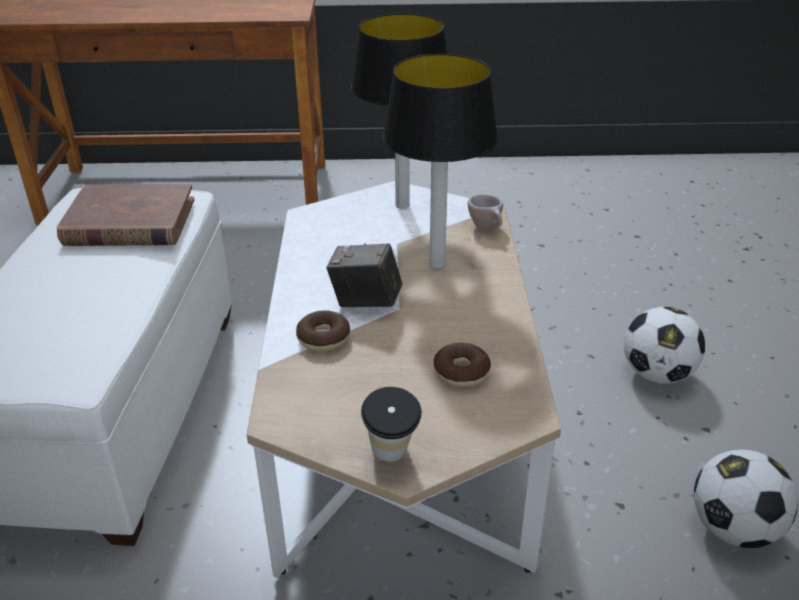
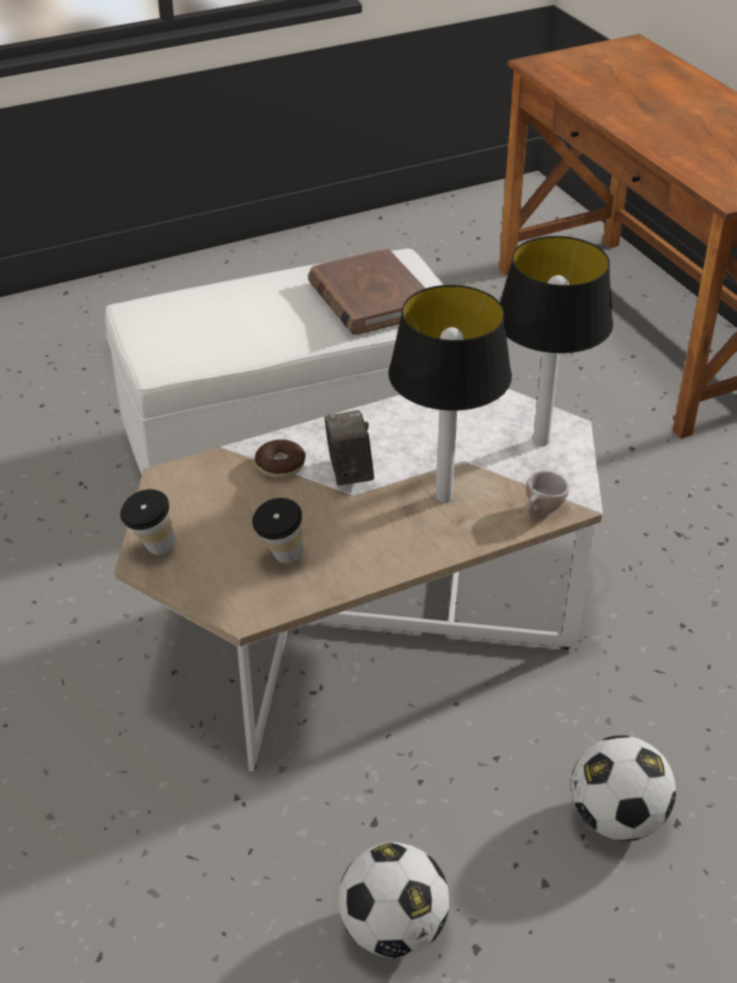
camera: 65 degrees right, 5 degrees up
donut [434,343,491,387] -> cup [252,498,304,563]

